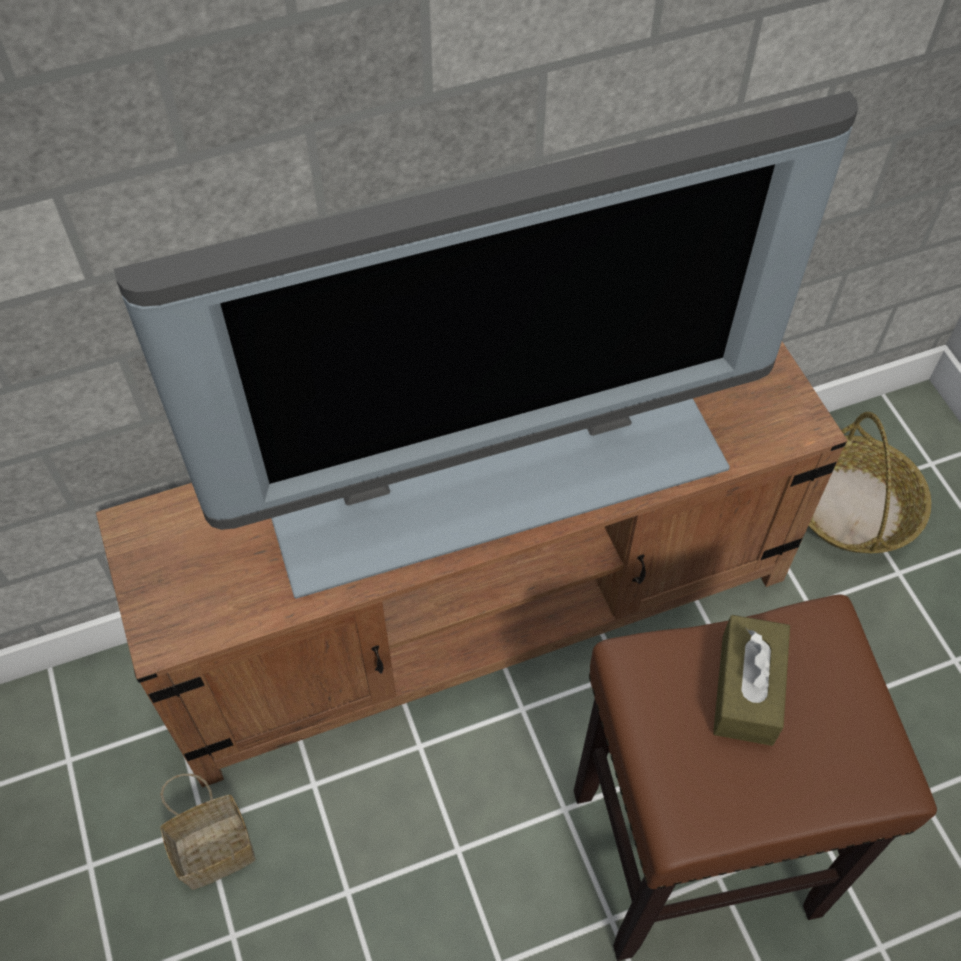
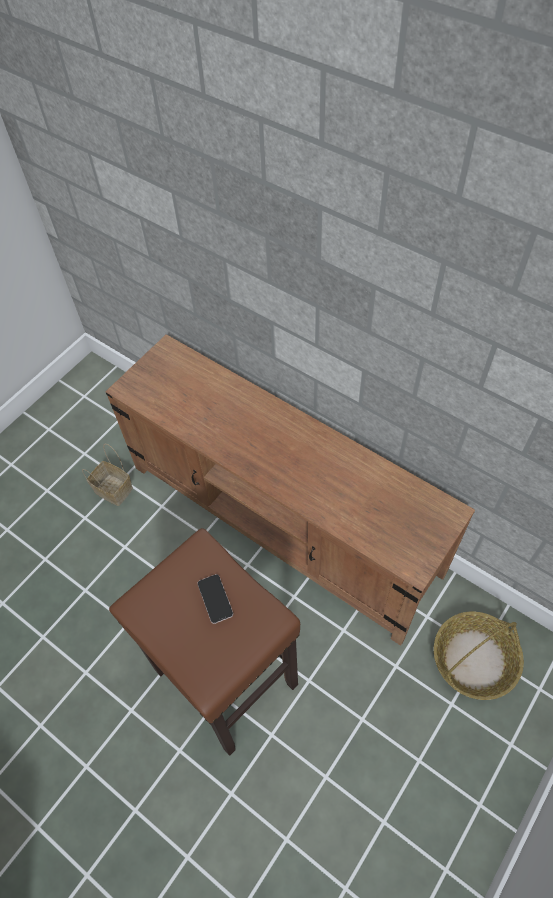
camera: 60 degrees right, 0 degrees up
television [114,91,858,599] -> none
brown tissue box [713,615,790,746] -> phone [197,574,233,624]

